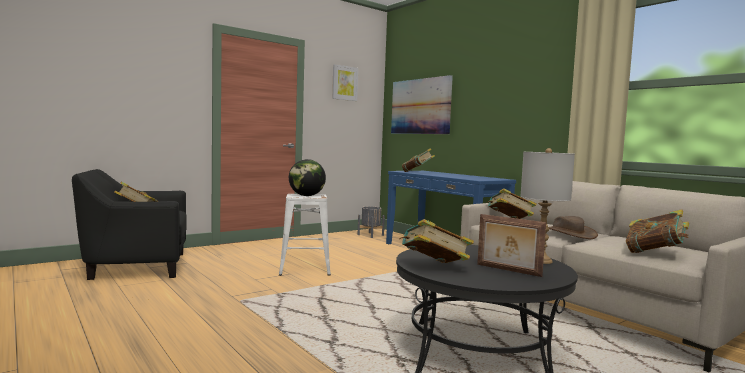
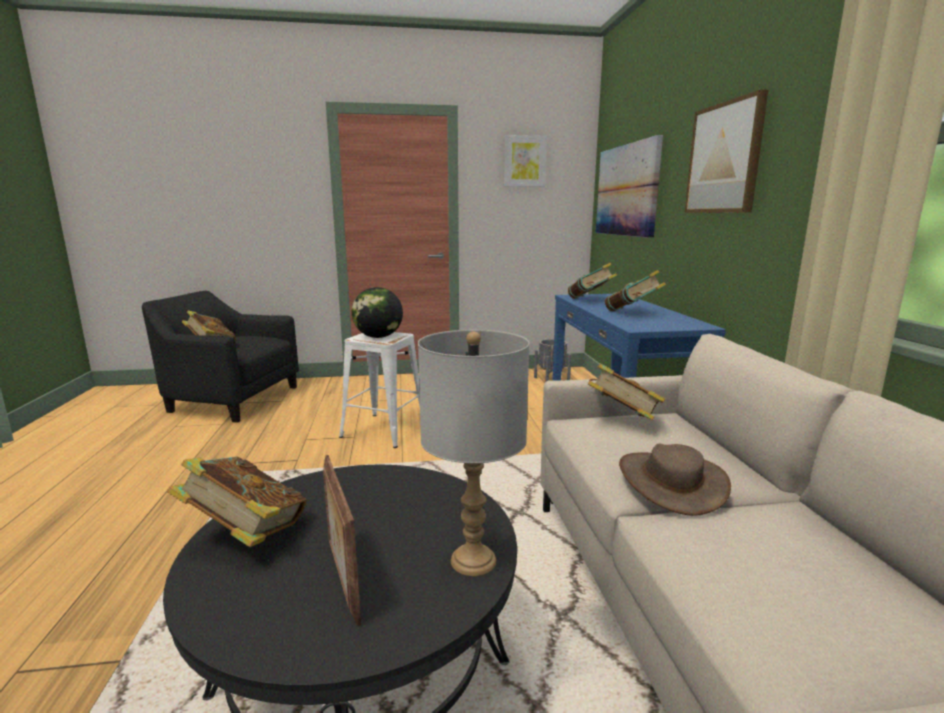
camera: 30 degrees right, 10 degrees up
book [626,209,689,253] -> book moved to [605,270,666,311]
none -> picture [685,89,769,213]

